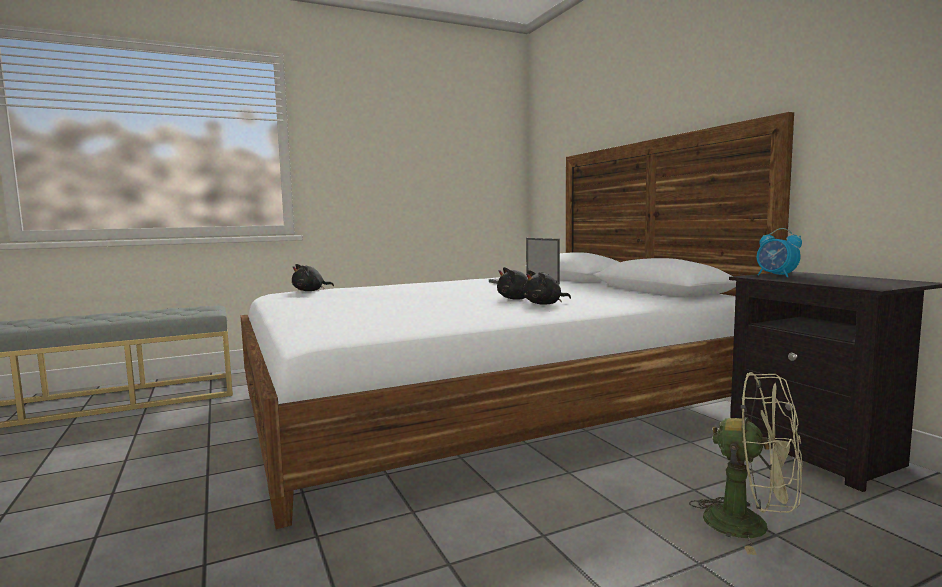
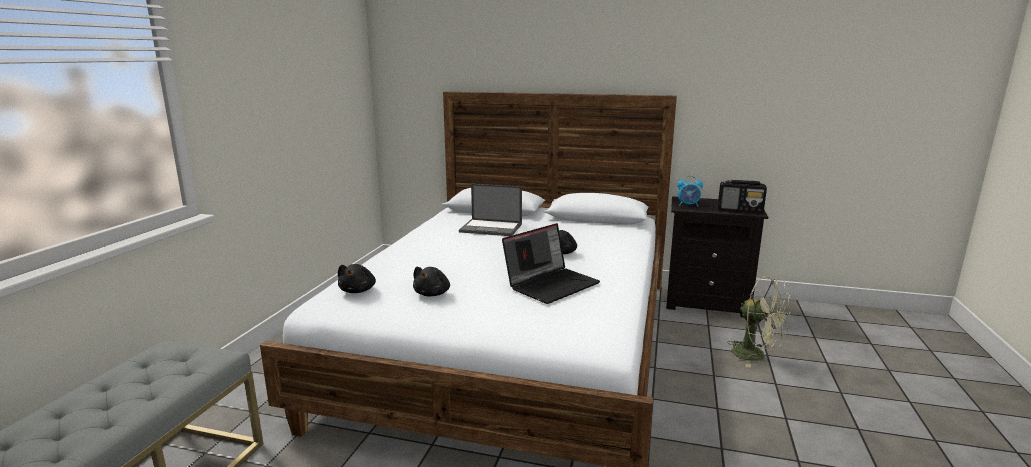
camera: 50 degrees left, 10 degrees up
black plush toy [523,270,571,305] -> black plush toy moved to [413,267,450,296]
green fan [689,372,803,555] -> green fan turned 60 degrees clockwise [727,276,791,368]
none -> laptop [502,223,600,304]
none -> radio [718,180,767,213]

